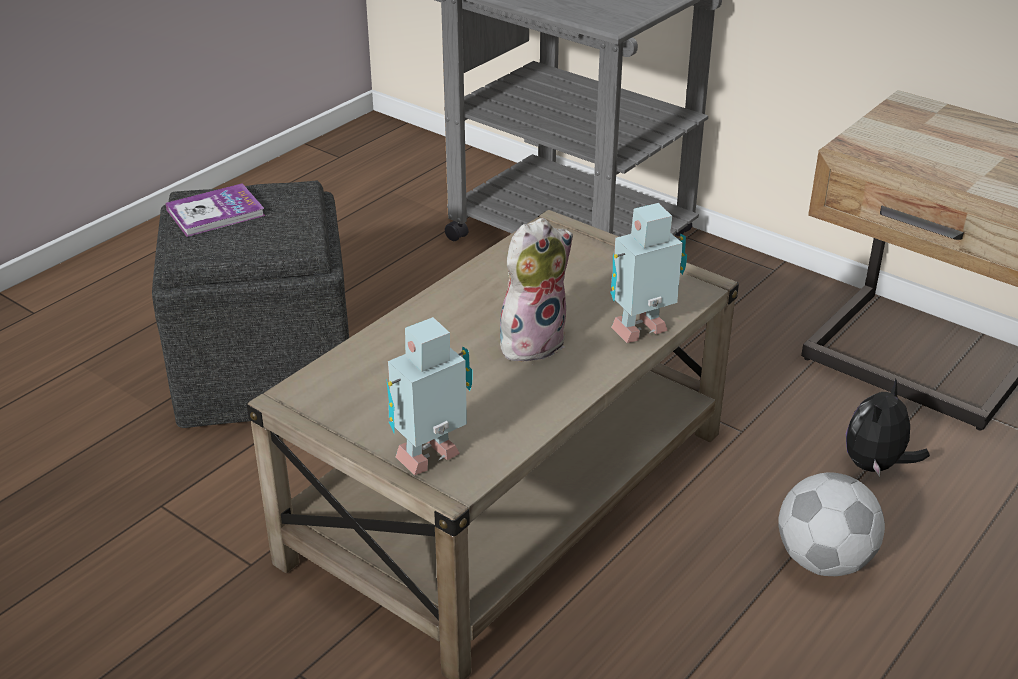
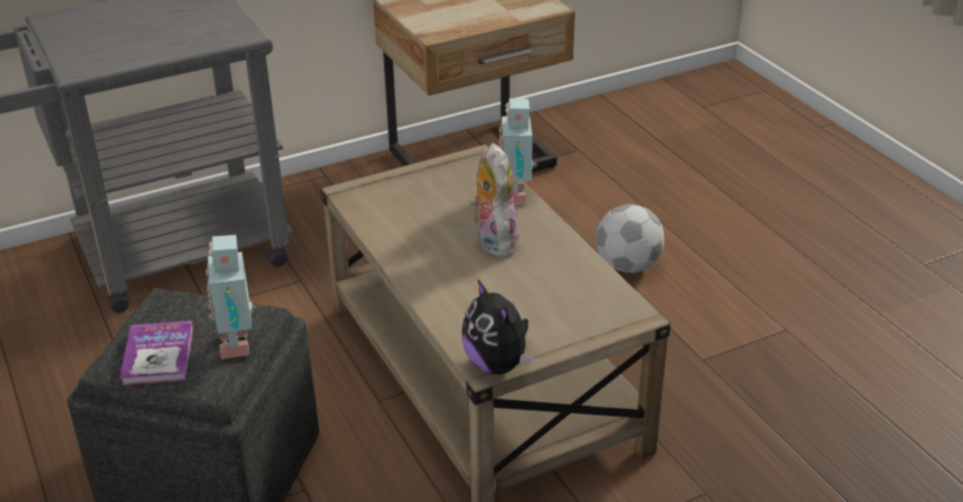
camera: 65 degrees left, 0 degrees up
toy robot [386,317,473,475] -> toy robot moved to [206,235,258,359]
plush toy [846,378,930,477] -> plush toy moved to [462,279,535,375]

